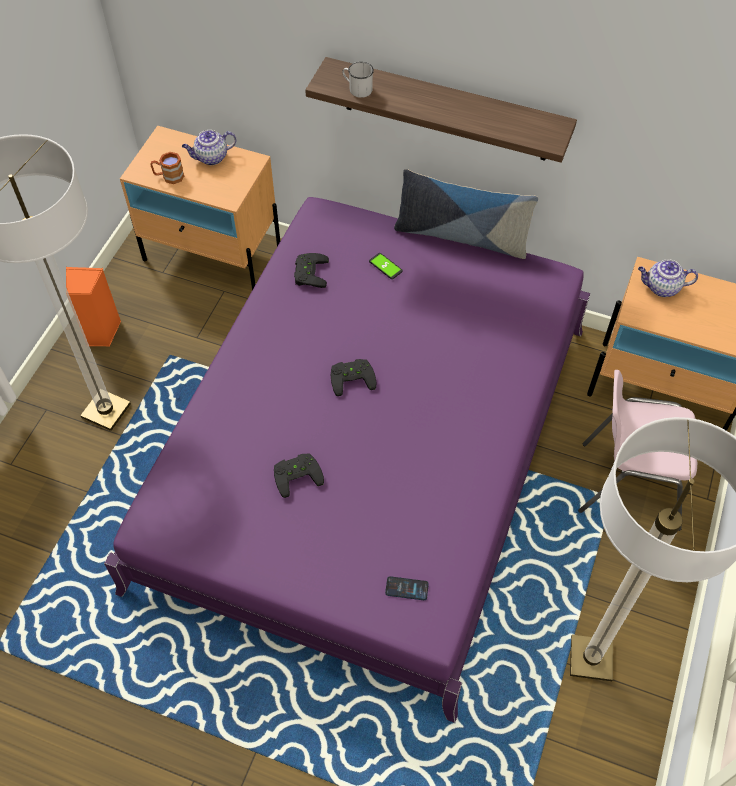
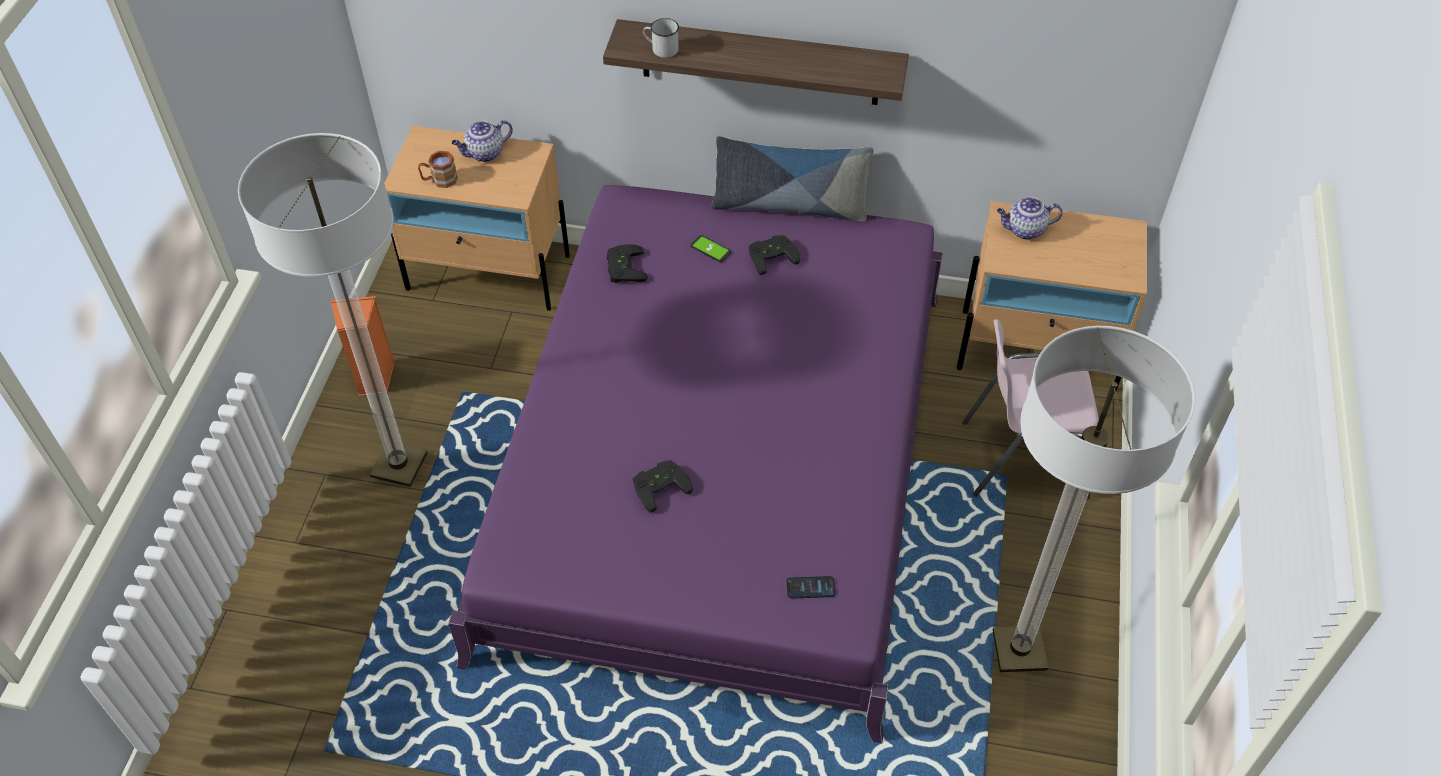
camera: 10 degrees left, 5 degrees down
black game controller [331,359,377,396] -> black game controller moved to [749,235,800,275]

